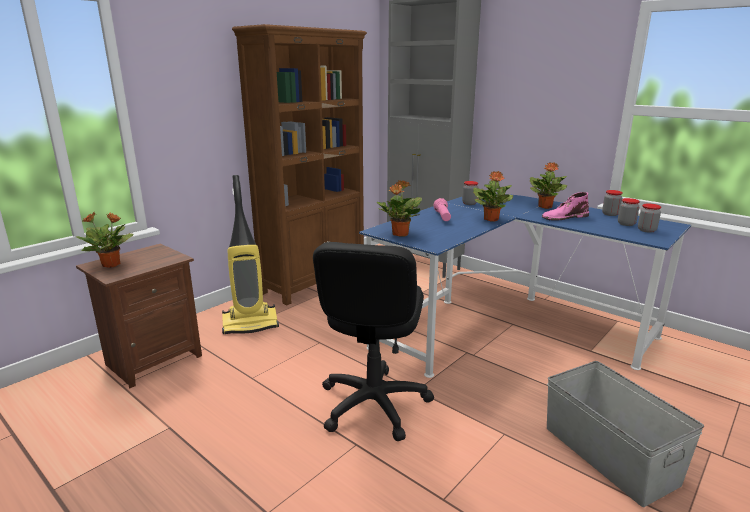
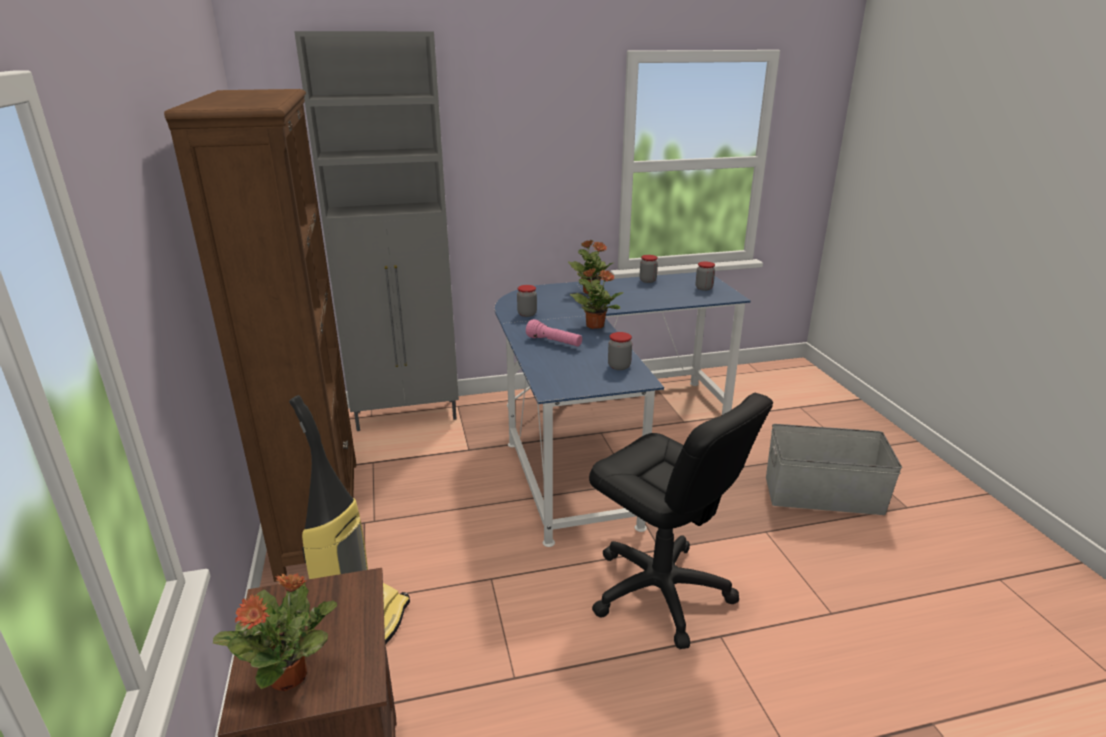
camera: 55 degrees left, 5 degrees up
potted plant [377,180,422,237] -> none
pink boot [542,192,589,220] -> none
jar [618,198,640,226] -> jar moved to [608,332,632,370]

